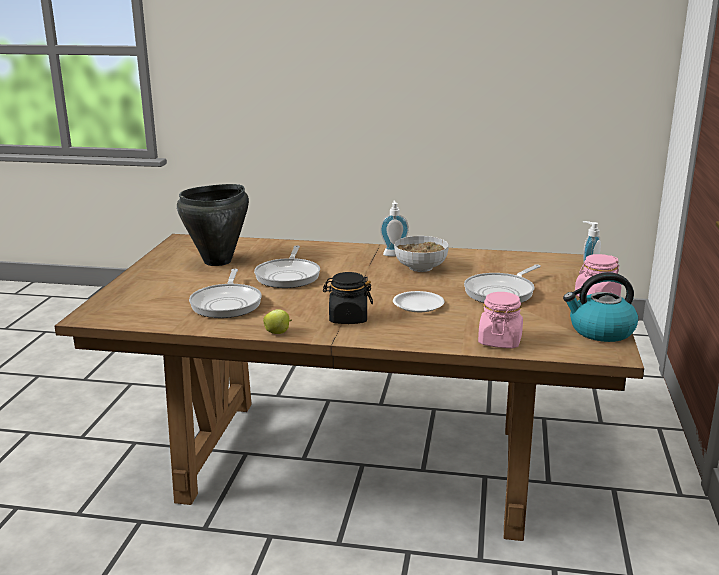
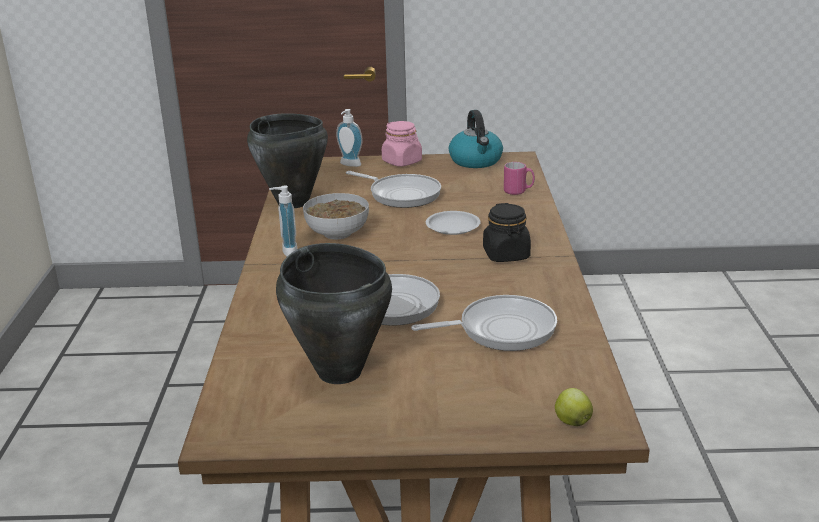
camera: 100 degrees left, 5 degrees up
apple [263,309,292,334] -> apple moved to [555,388,593,426]
pink jar [478,292,523,348] -> pink mug [504,162,535,195]
none -> black cooking pot [247,113,328,208]

